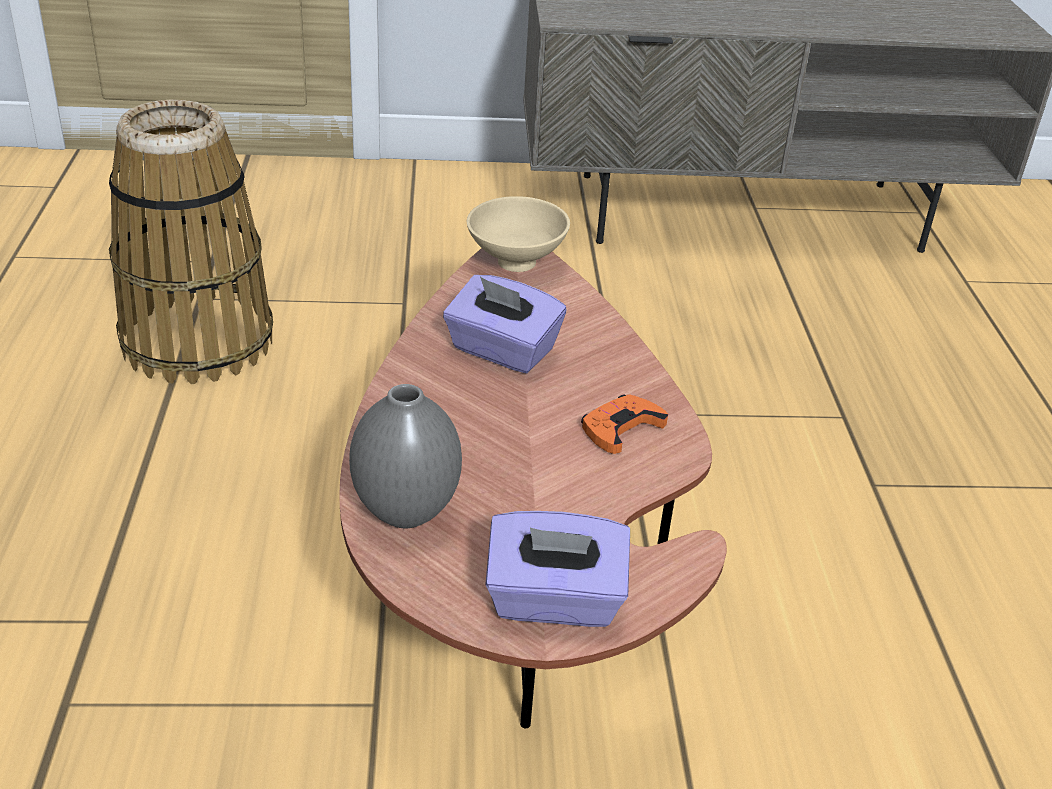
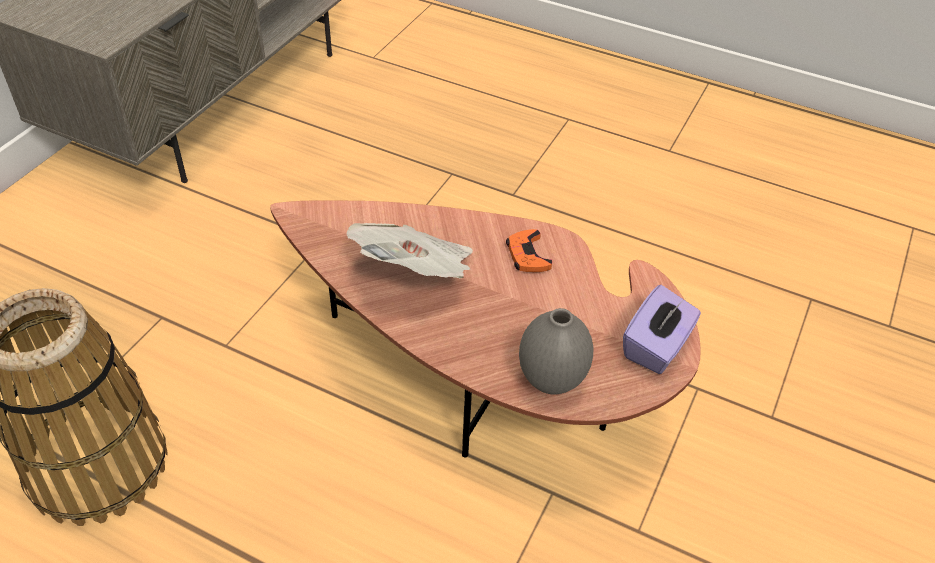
camera: 60 degrees left, 10 degrees up
purple tissue box [443,275,566,373] -> newspaper [347,223,473,279]
beige bowl [467,196,570,272] -> none

